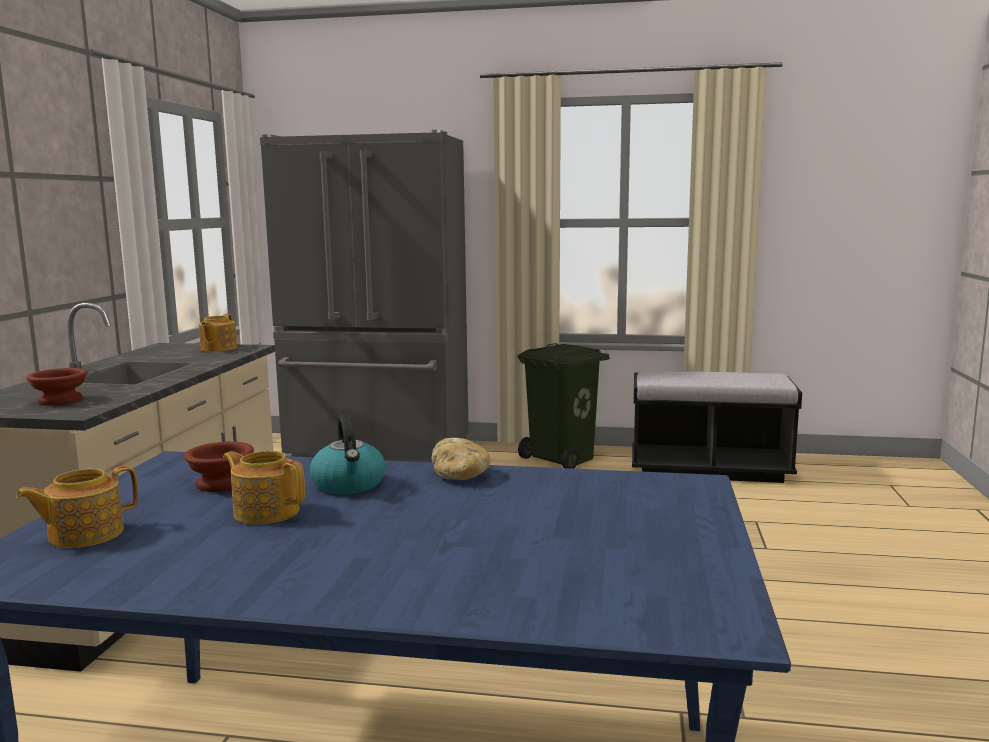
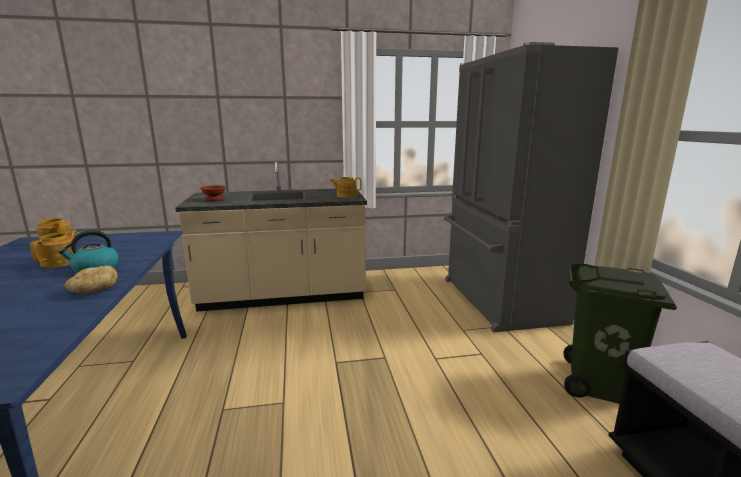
camera: 70 degrees right, 5 degrees up
brown bowl [184,441,254,492] -> none

